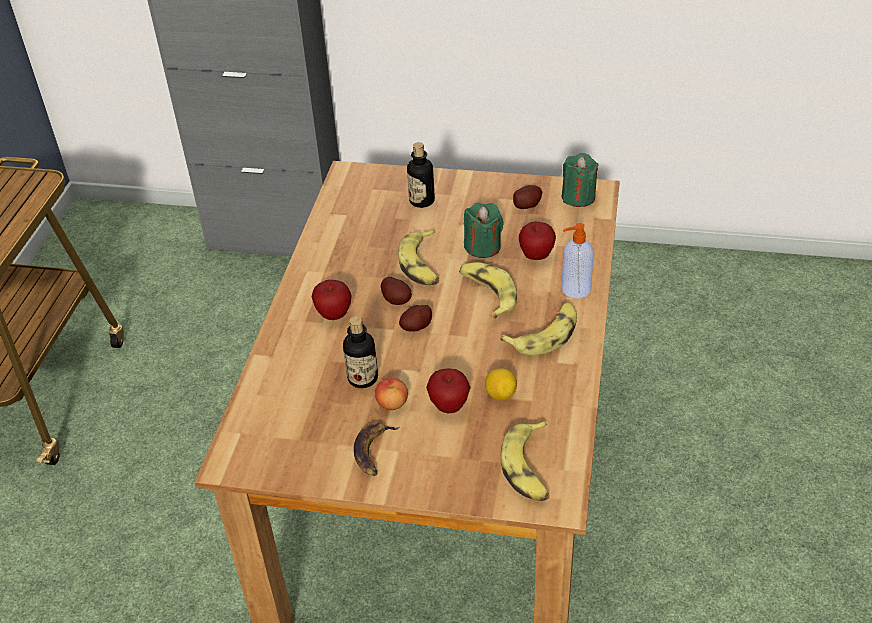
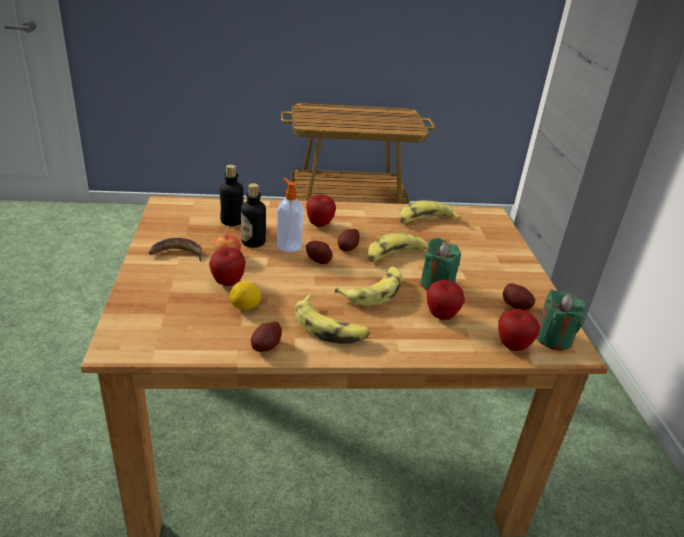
camera: 70 degrees right, 10 degrees down
bottle [407,142,435,208] -> bottle moved to [219,165,244,226]
banana [501,421,549,501] -> banana moved to [400,200,461,223]
soap dispenser [562,223,594,299] -> soap dispenser moved to [277,178,303,252]
none -> potato [251,322,282,352]
none -> apple [498,309,540,351]

